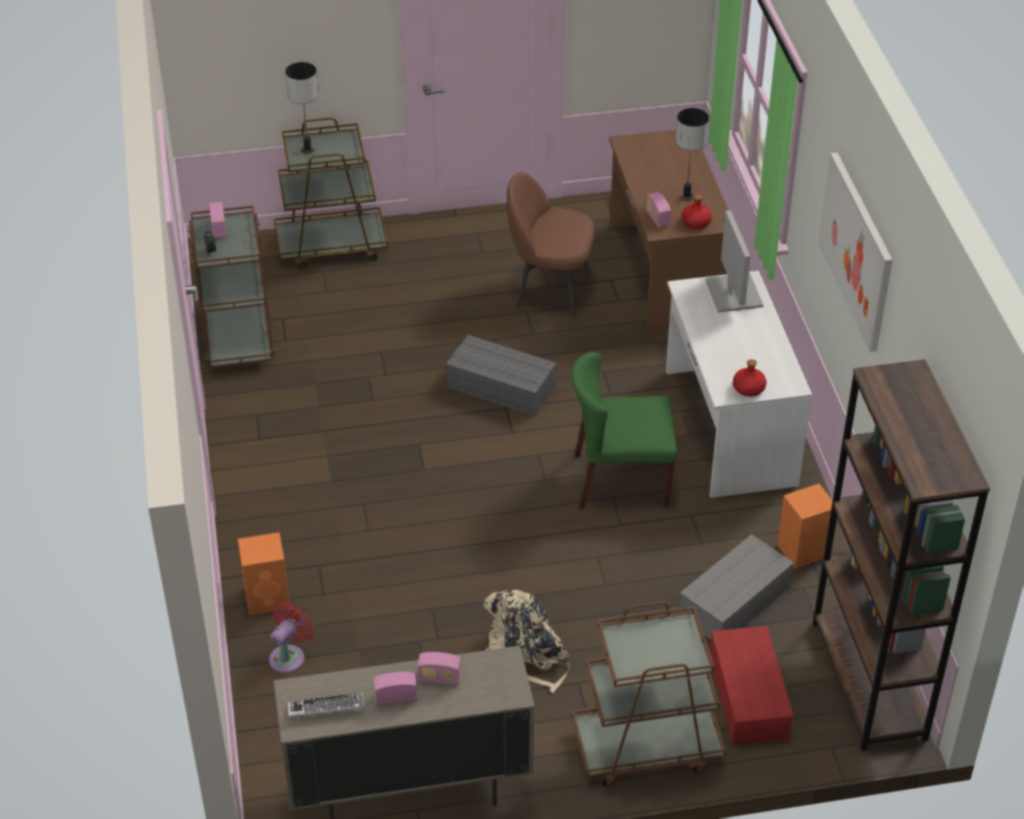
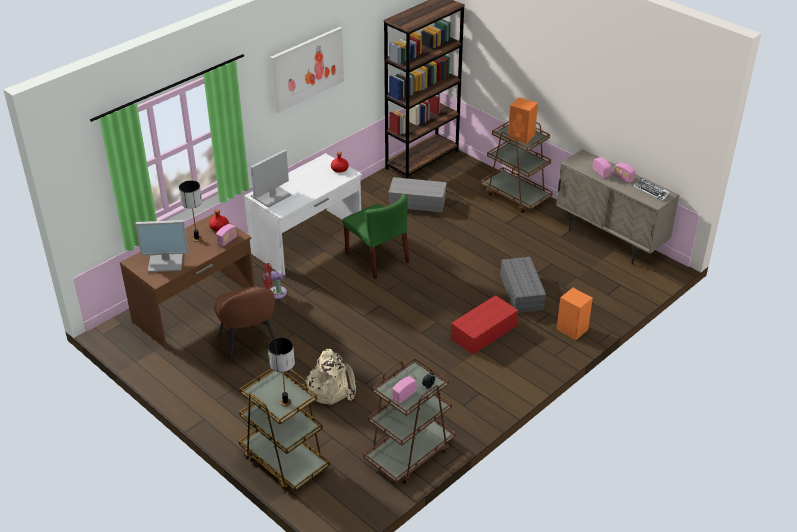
camera: 125 degrees left, 5 degrees down
red fan [269,602,314,674] -> red fan moved to [263,263,287,299]
grey storage box [446,335,557,417] -> grey storage box moved to [500,257,546,313]
beige backpack [484,590,571,693] -> beige backpack moved to [303,349,356,405]
red storage box [710,626,794,745] -> red storage box moved to [451,295,518,354]
orange speaker [777,484,833,569] -> orange speaker moved to [508,97,538,144]
none -> monitor [135,220,189,272]

